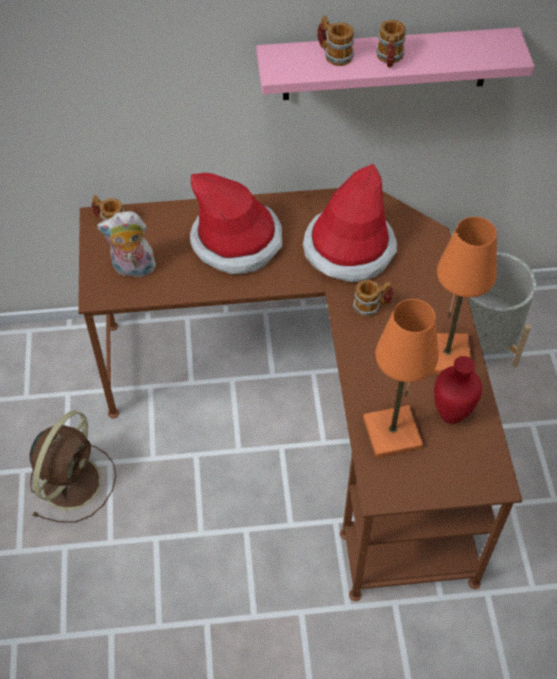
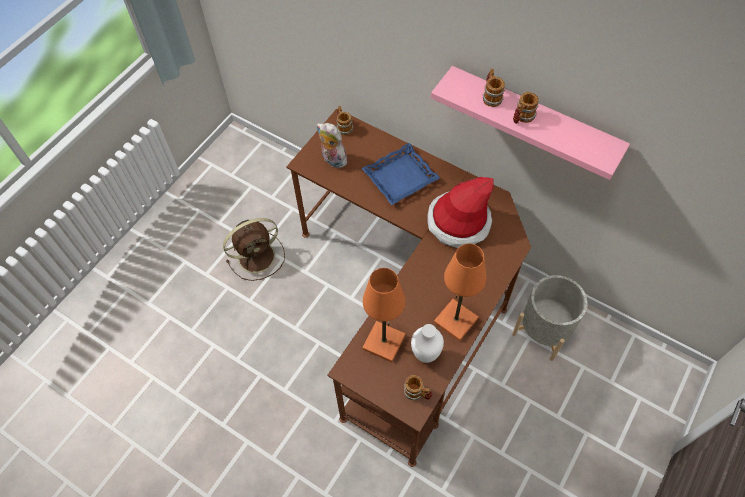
camera: 40 degrees right, 5 degrees up
hat [190,173,282,274] -> blue tray [361,143,440,205]
mug [353,280,393,317] -> mug moved to [404,375,432,401]
red vase [434,356,482,424] -> white vase [411,324,444,363]

